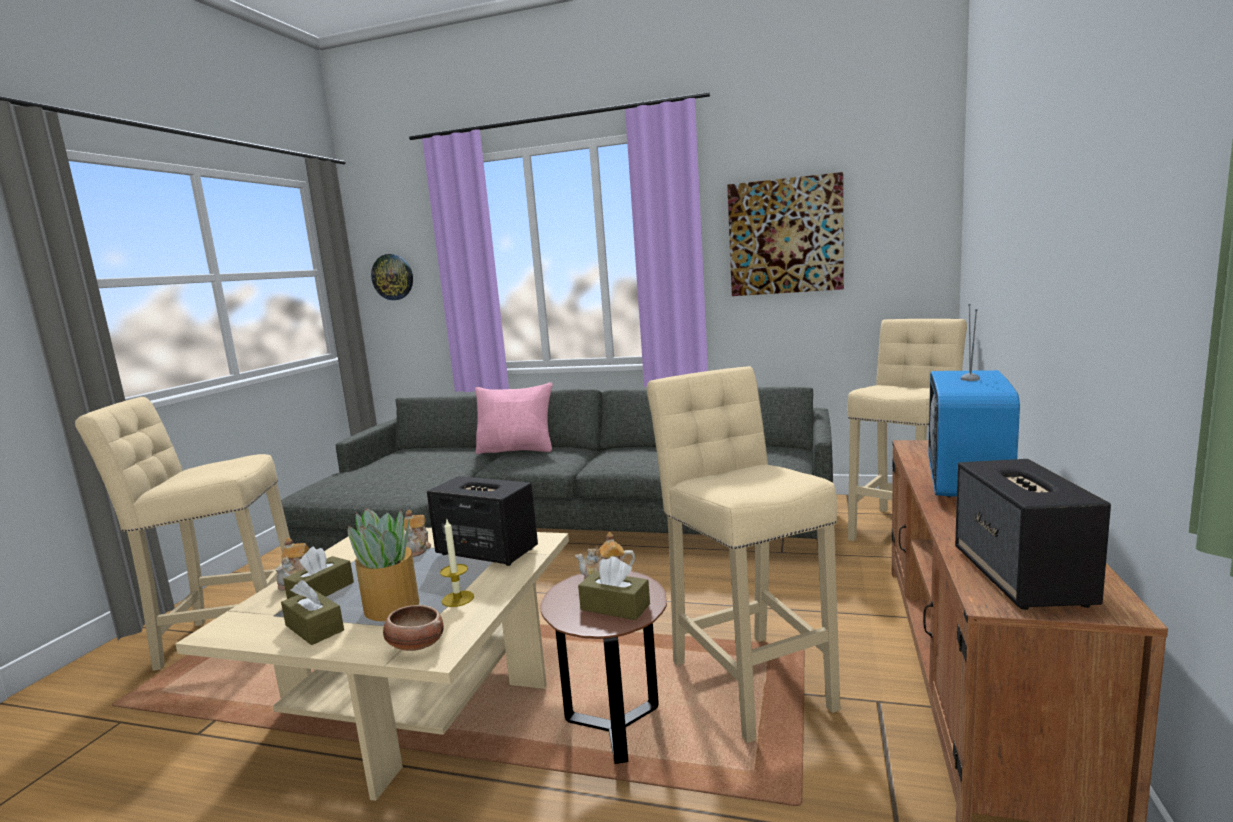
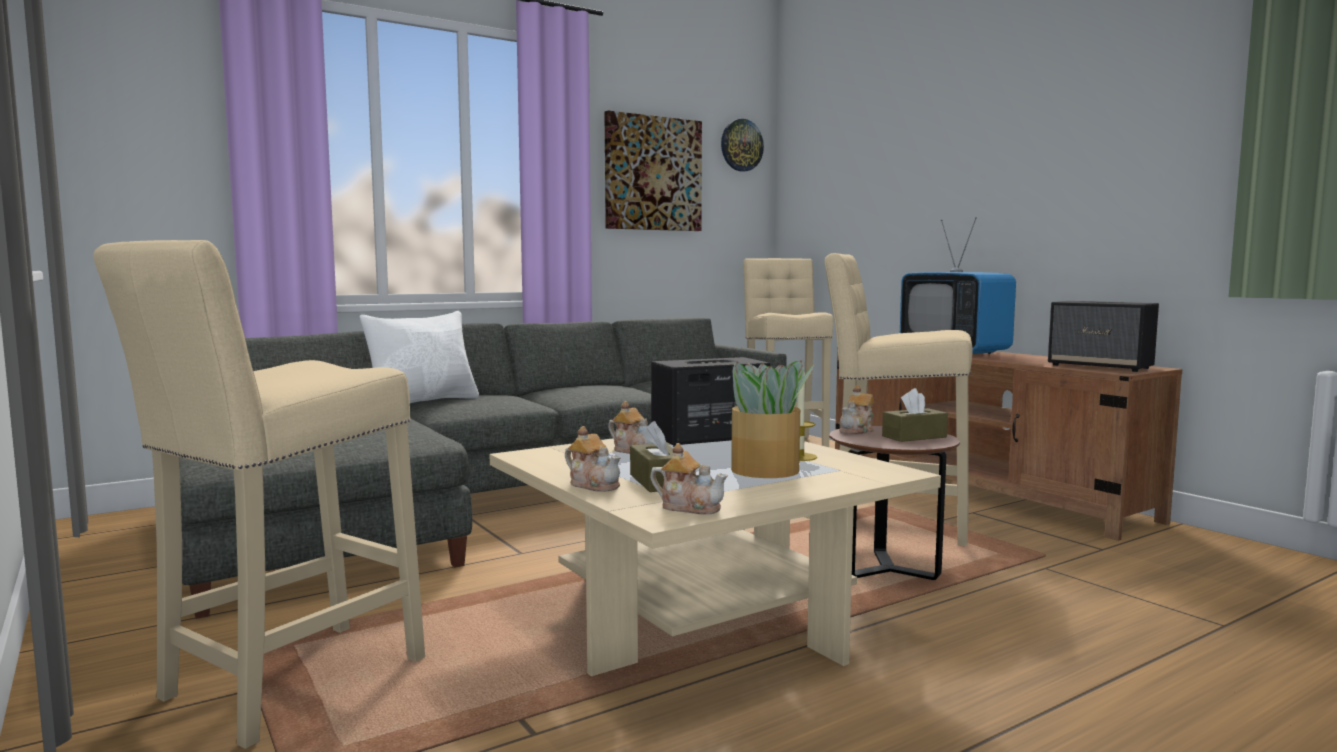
camera: 50 degrees left, 5 degrees down
brown tissue box [281,580,344,645] -> none
wall clock [371,254,413,300] -> wall clock moved to [721,119,764,172]
bowl [383,605,444,651] -> none
pink pillow [475,382,553,454] -> white pillow [360,311,479,403]
none -> teapot [650,443,728,515]

